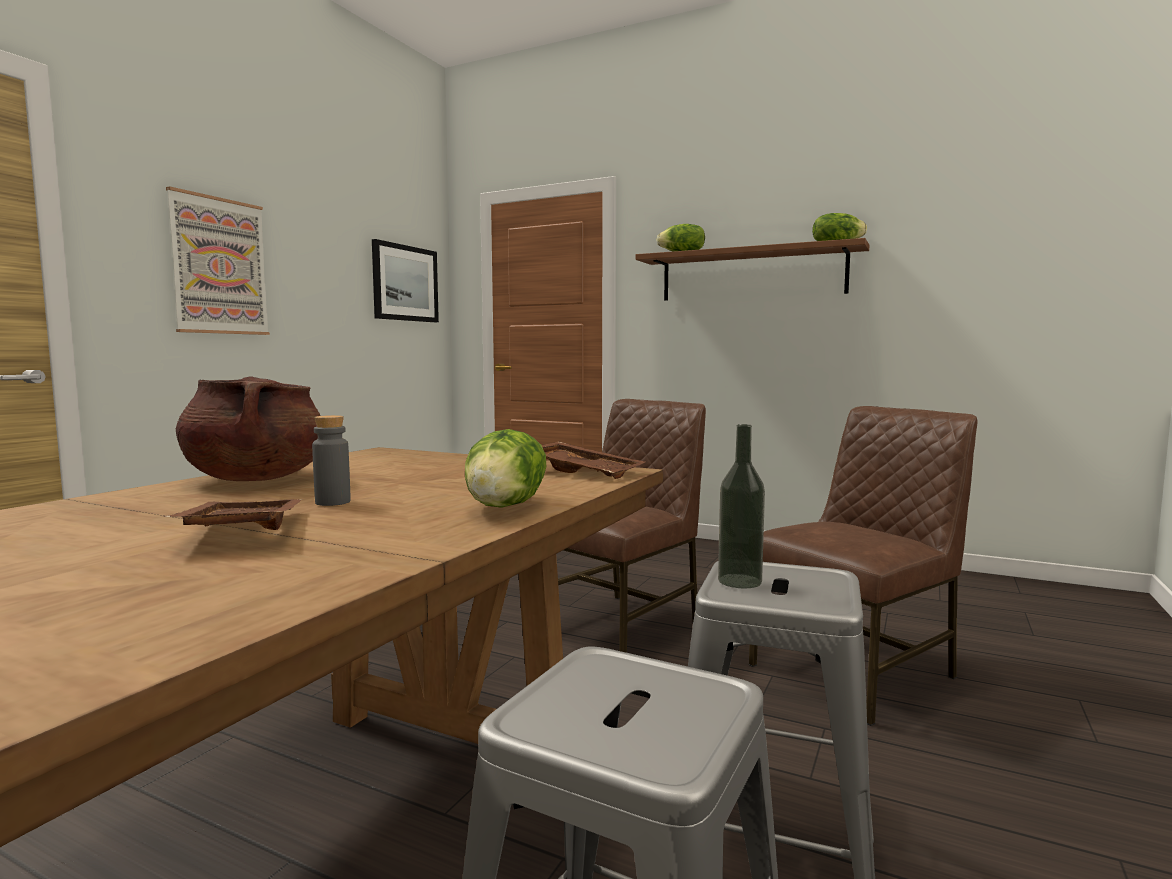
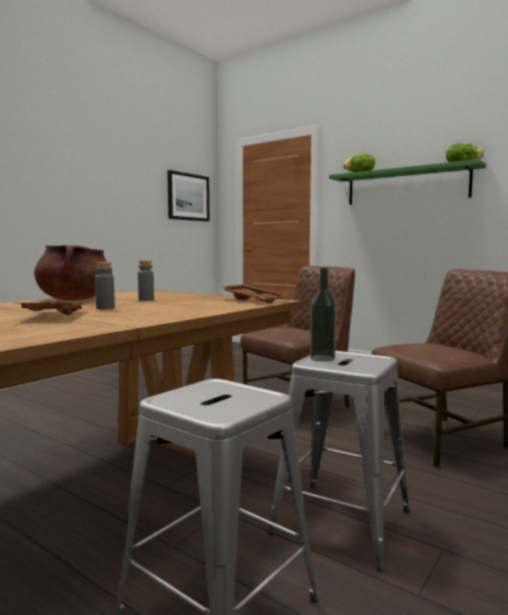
camera: 10 degrees right, 0 degrees up
picture [166,187,270,335] -> none
lettuce [465,429,546,508] -> none
brown shelf [636,238,869,301] -> green shelf [329,159,486,205]
none -> grey bottle [138,260,154,301]

